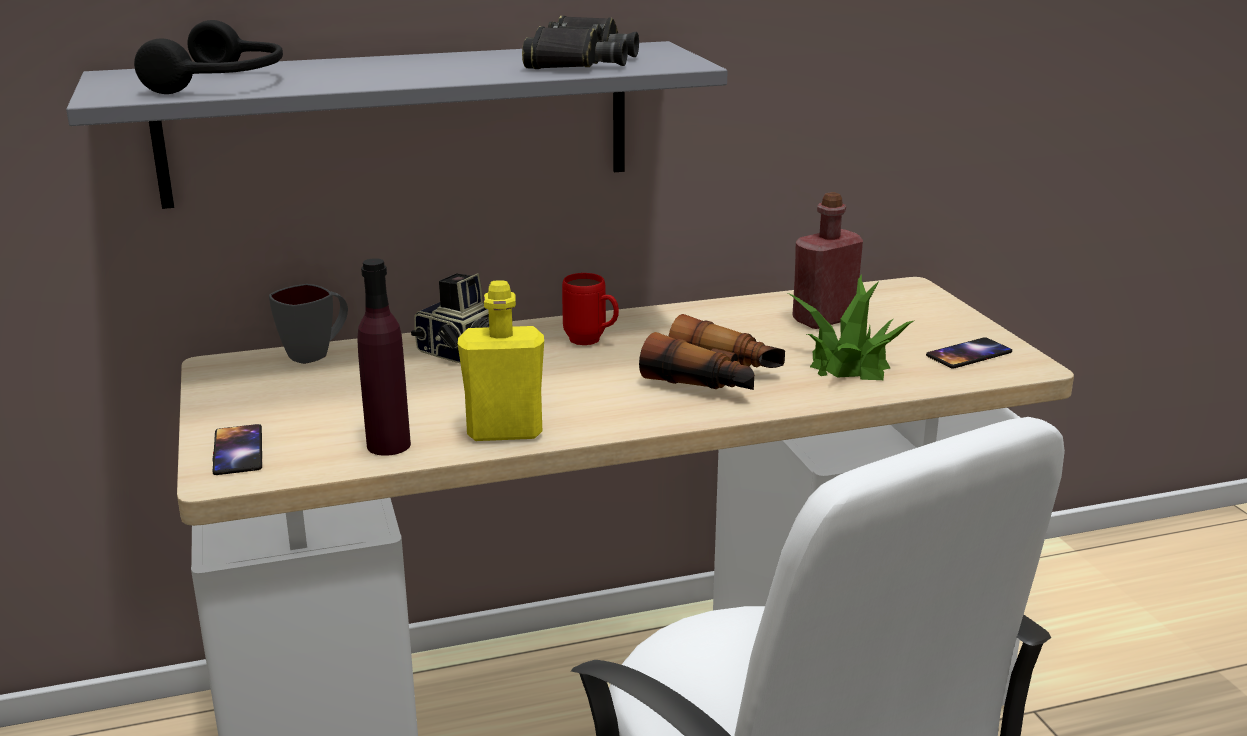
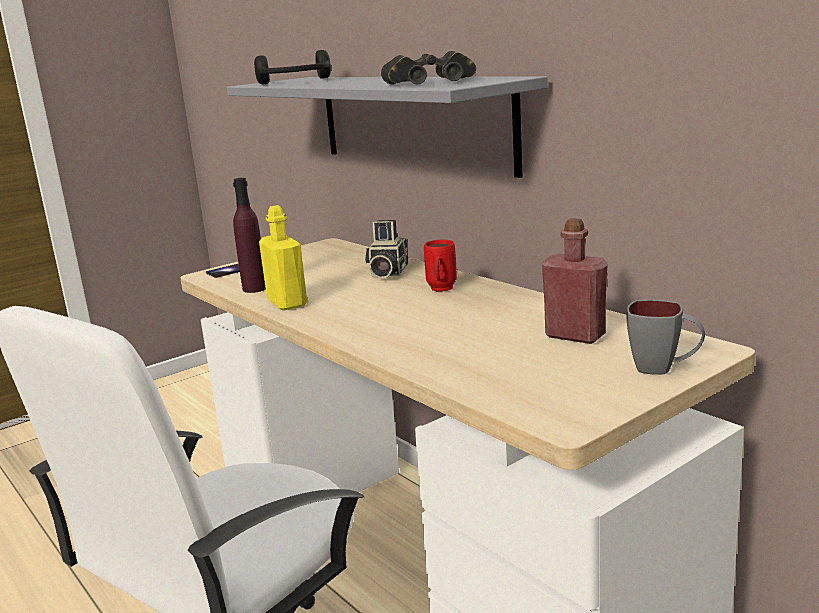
camera: 70 degrees right, 5 degrees down
grey mug [269,284,348,364] -> grey mug moved to [626,300,705,375]
binoculars [639,314,785,390] -> none
potted plant [788,274,915,380] -> none
phone [926,337,1012,369] -> none

